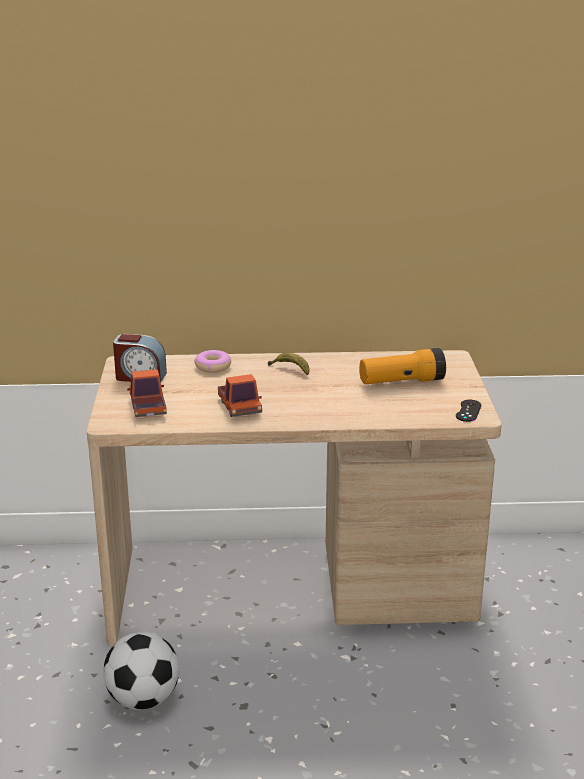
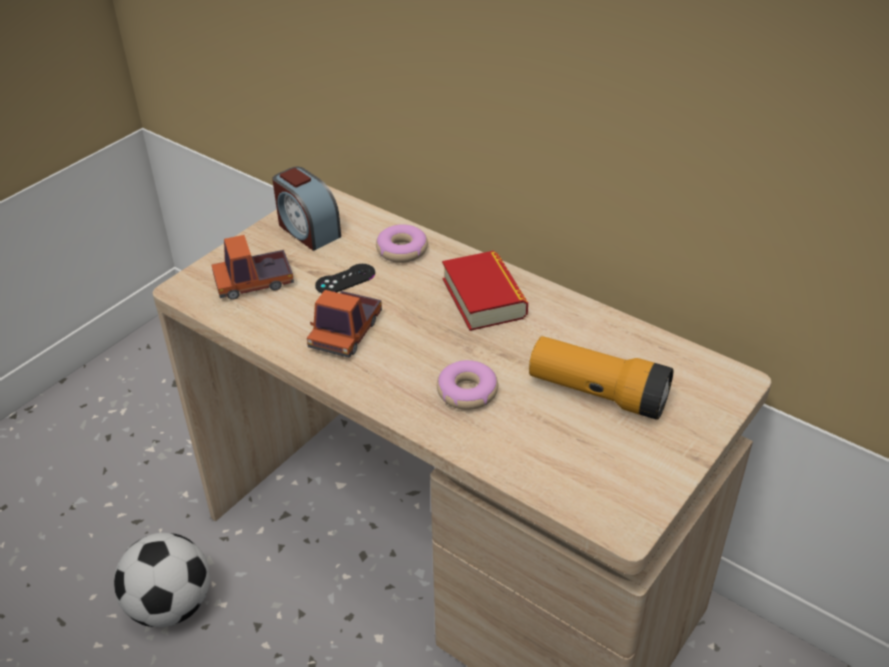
camera: 40 degrees right, 15 degrees up
toy truck [127,369,167,417] -> toy truck turned 135 degrees counterclockwise [211,235,294,300]
banana [268,353,310,375] -> book [442,251,528,331]
black game controller [456,400,481,422] -> black game controller moved to [315,264,375,293]
none -> donut [437,360,498,410]

